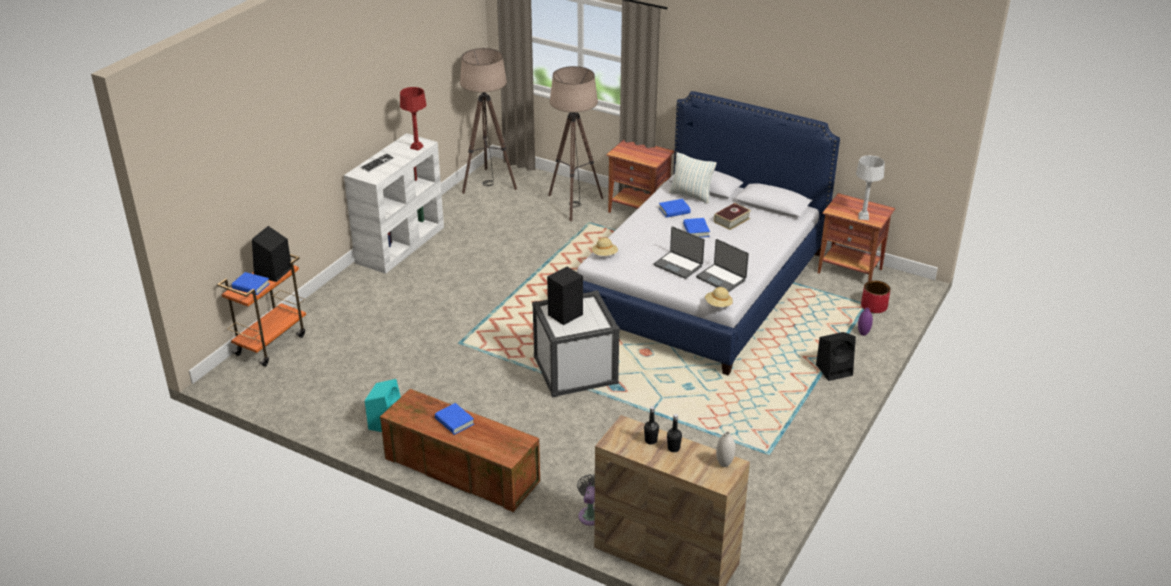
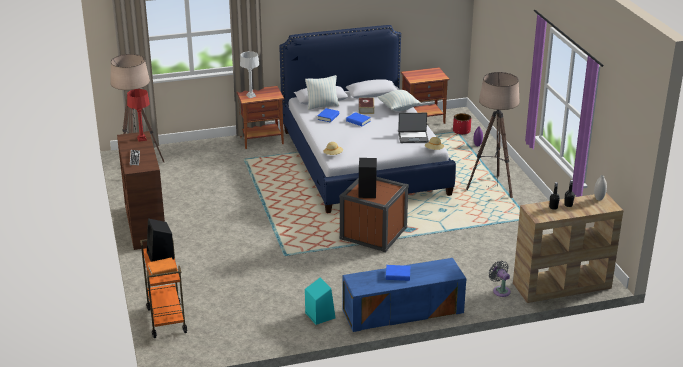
camera: 45 degrees left, 5 degrees down
blue book [232,272,270,295] -> orange book [148,257,177,277]
white bookcase [344,133,444,274] -> brown bookcase [117,131,165,250]
brown bench [380,389,540,512] -> blue bench [343,258,467,332]
white storage box [532,290,620,398] -> brown storage box [339,177,409,253]
floor lamp [548,66,603,221] -> floor lamp moved to [466,72,520,198]
laptop [654,226,705,279] -> none
black speaker [816,332,856,381] -> none
grey table lamp [856,155,885,220] -> grey table lamp moved to [240,51,259,98]
none -> pillow [378,90,421,111]

